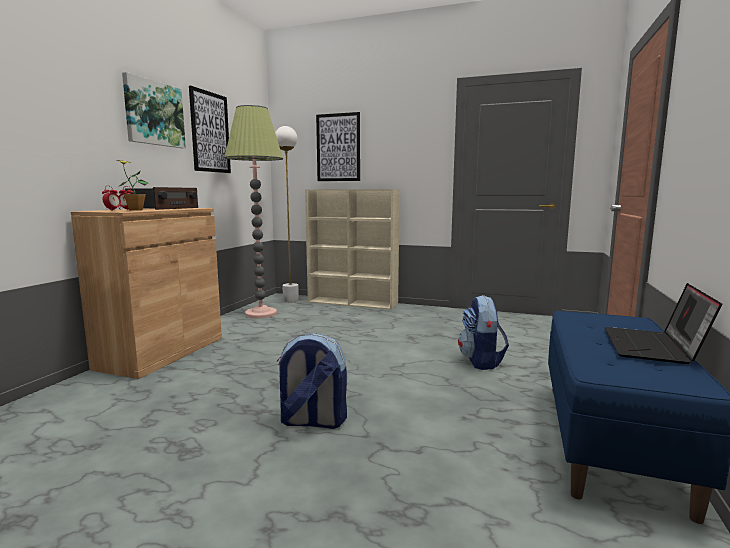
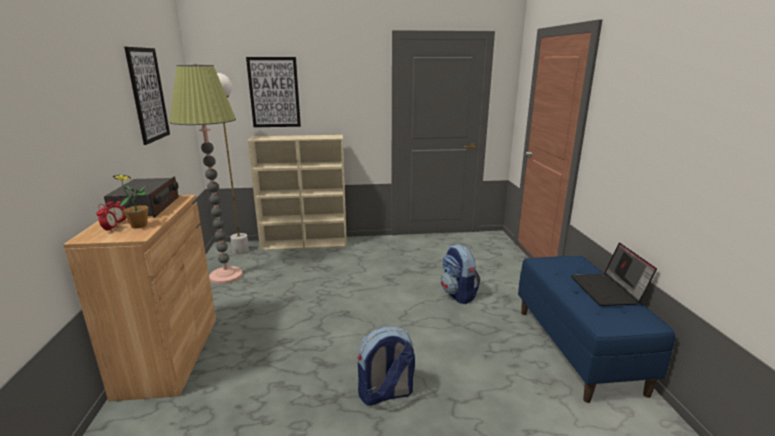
camera: 25 degrees left, 10 degrees up
picture [122,72,186,148] -> none

